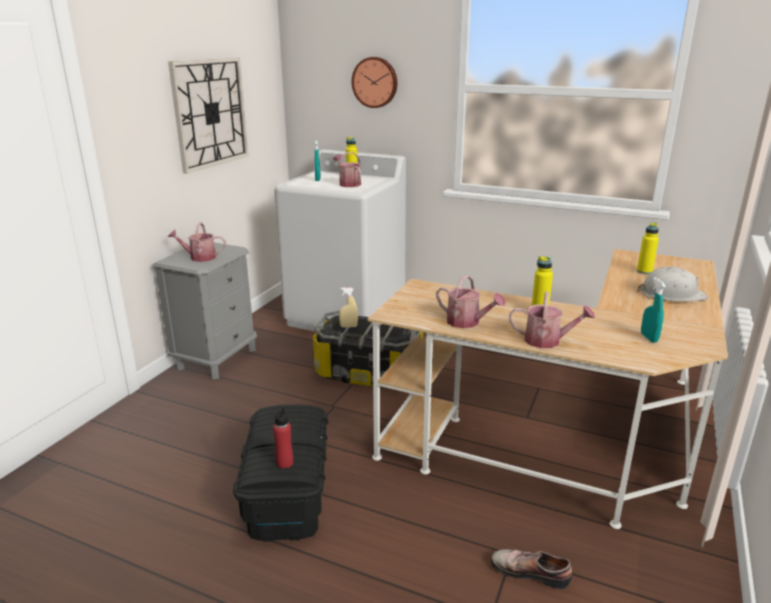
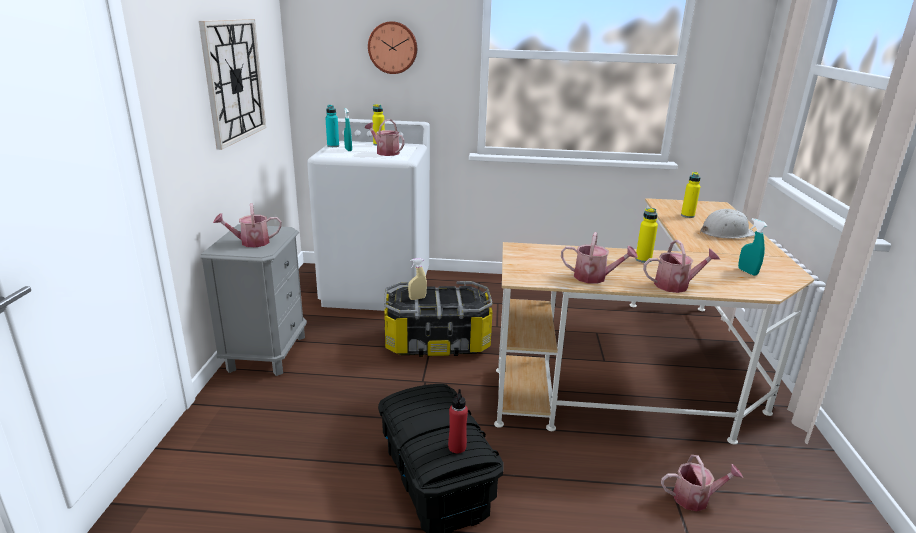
camera: 20 degrees left, 0 degrees up
shoe [491,549,572,589] -> watering can [661,455,743,511]
none -> turquoise bottle [325,105,339,147]

